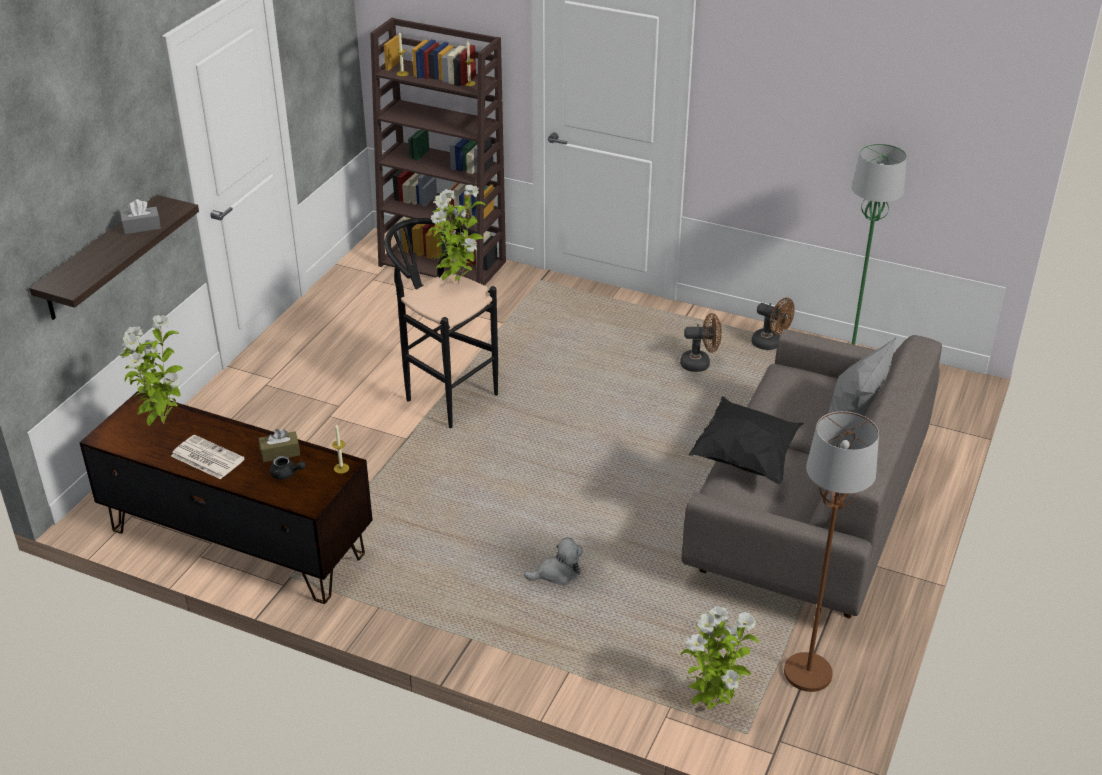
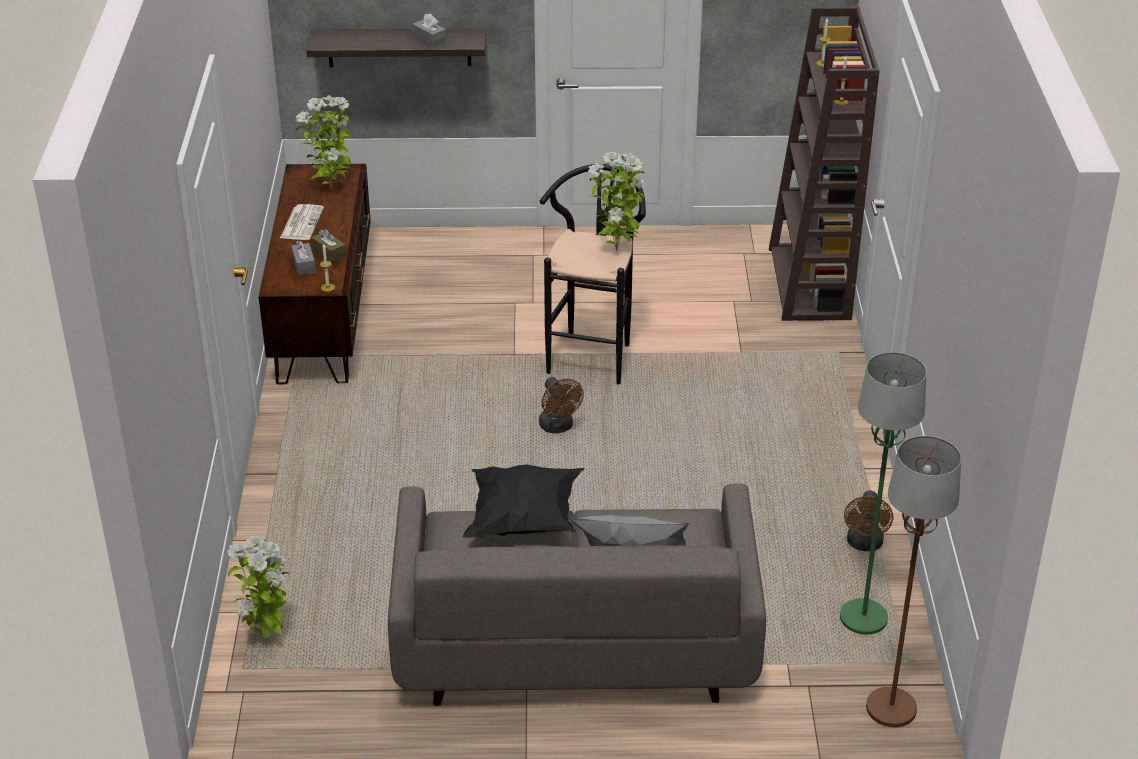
camera: 65 degrees right, 0 degrees up
black teapot [270,456,306,479] -> grey tissue box [291,241,316,275]
plush toy [524,537,583,585] -> none
brown fan [680,313,722,372] -> brown fan moved to [539,377,584,434]
brown floor lamp [784,411,879,692] -> brown floor lamp moved to [866,436,961,727]

